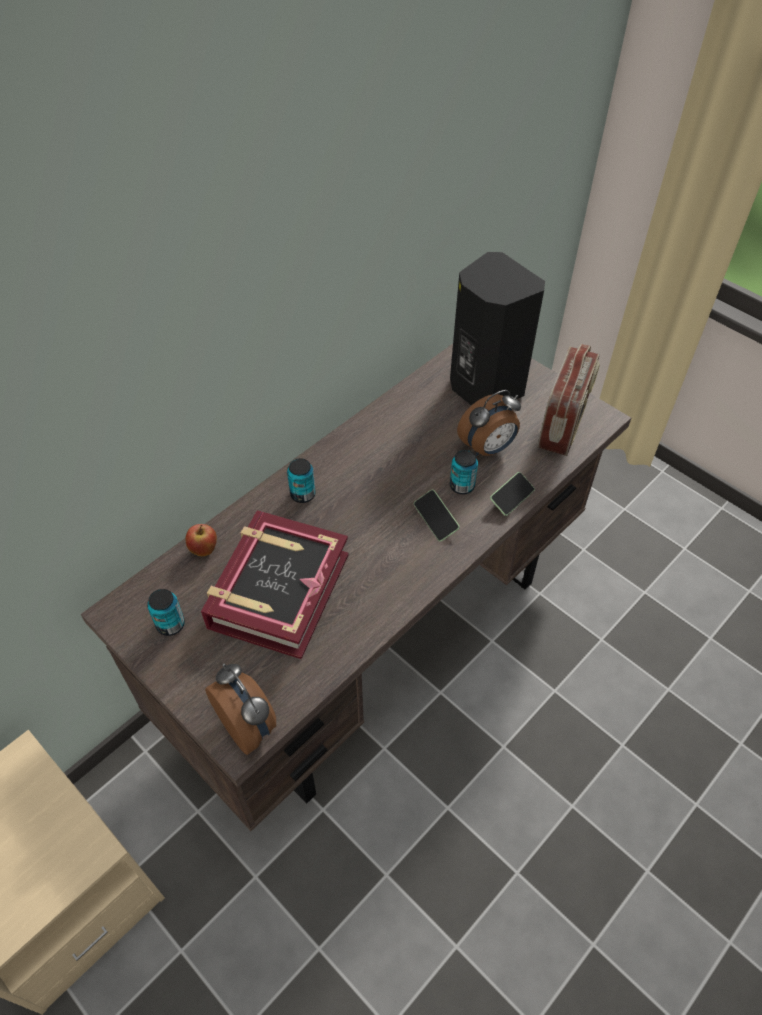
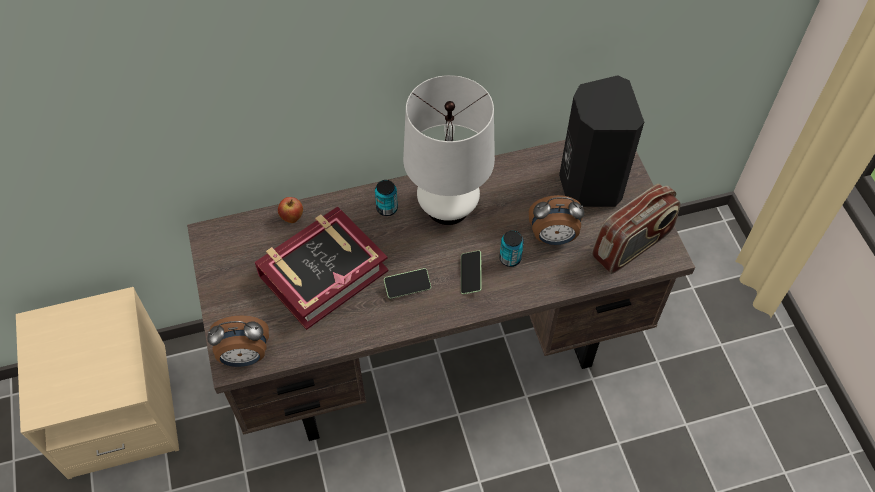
camera: 30 degrees right, 5 degrees up
can [147,589,185,636] -> none
alarm clock [205,664,276,755] -> alarm clock turned 90 degrees clockwise [207,316,269,367]
phone [490,472,535,516] -> phone moved to [384,268,431,299]
none -> white table lamp [403,75,495,225]

